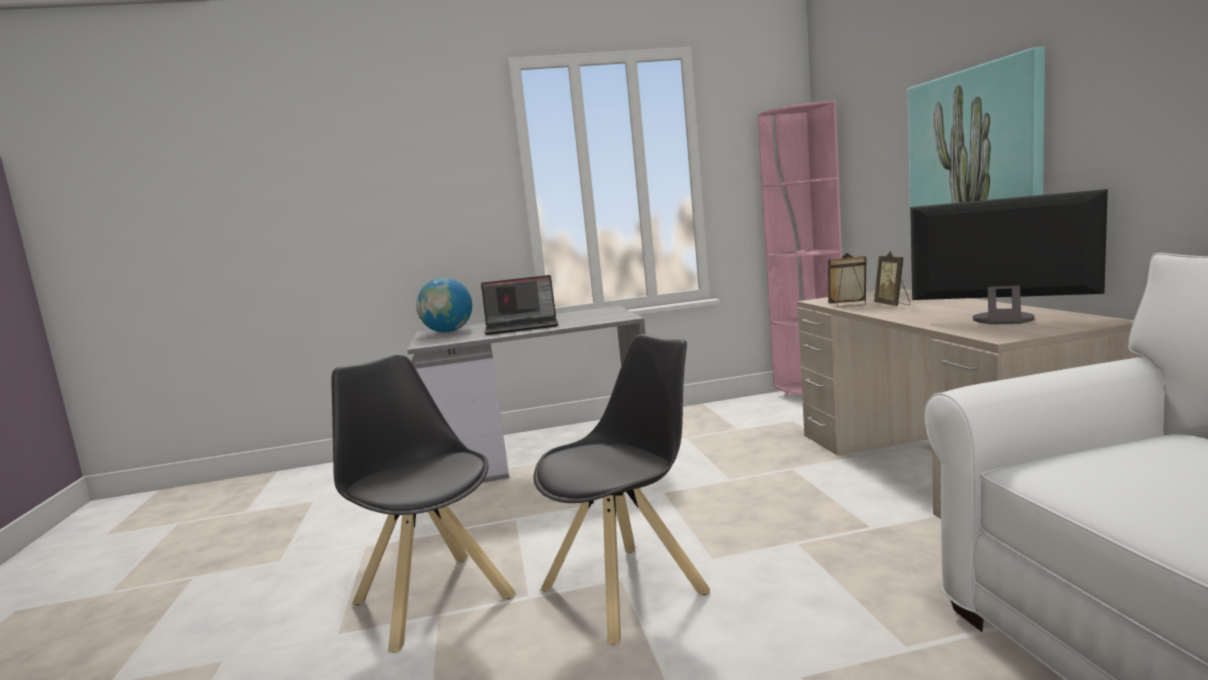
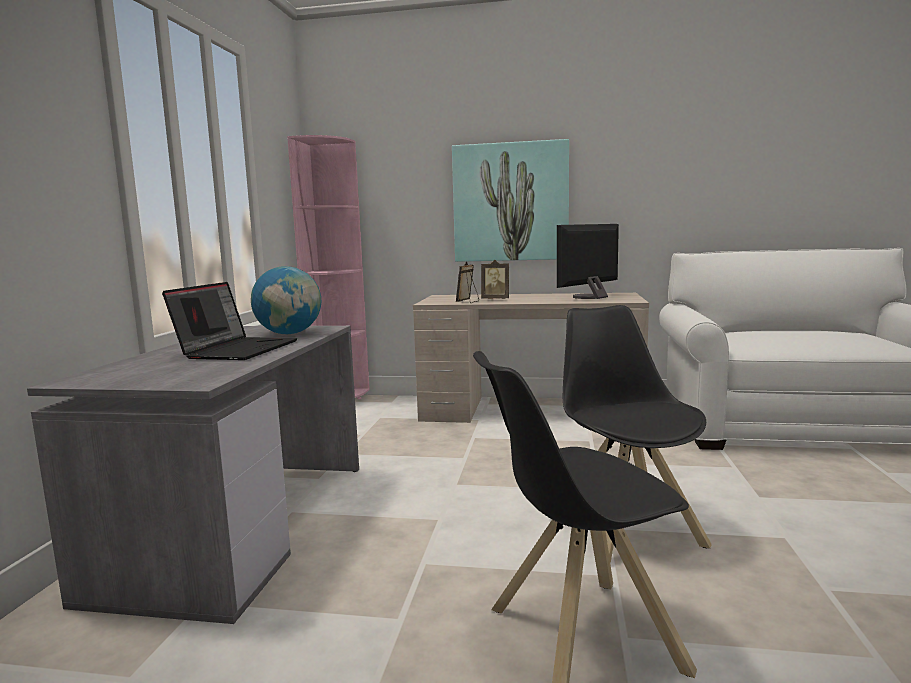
camera: 70 degrees left, 0 degrees up
globe [416,278,472,332] -> globe moved to [251,266,322,334]

